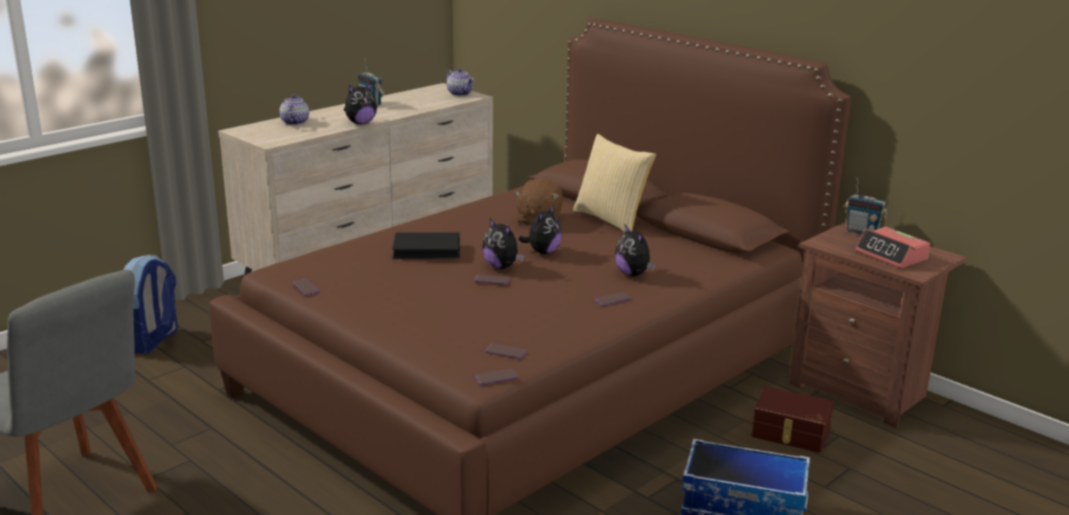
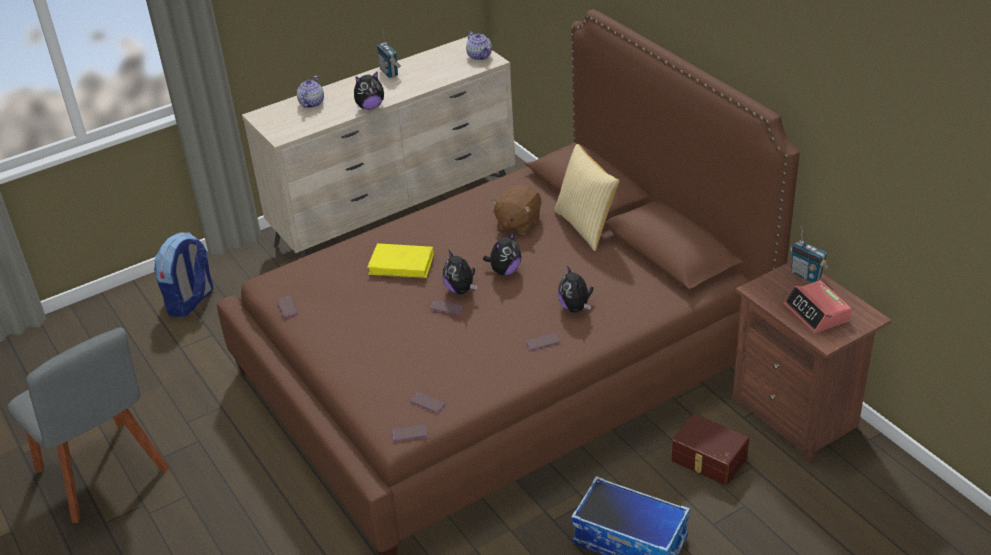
camera: 15 degrees right, 15 degrees up
black book [392,233,460,259] -> yellow book [367,243,434,278]

